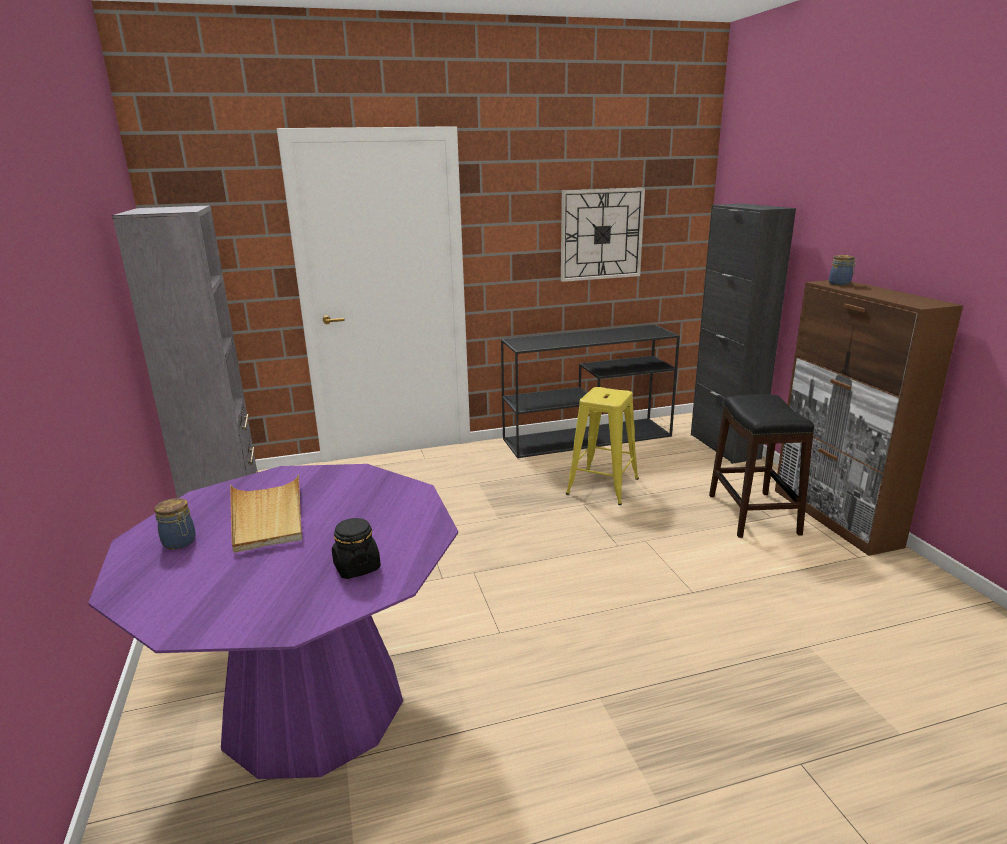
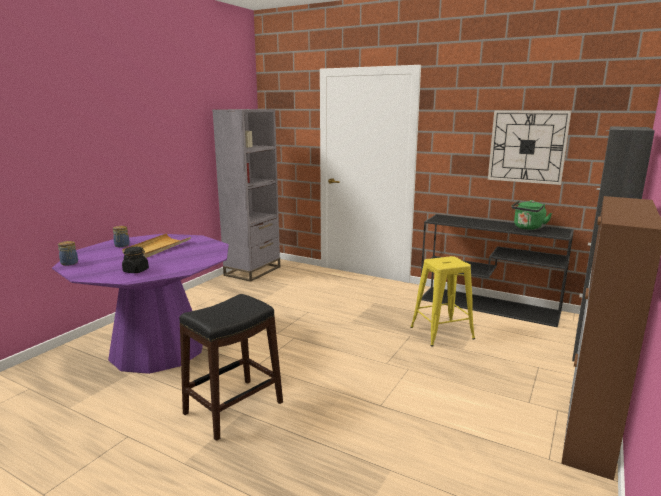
camera: 45 degrees right, 5 degrees down
black stool [709,394,814,538] -> black stool moved to [179,294,283,441]
jar [829,255,856,286] -> jar moved to [58,241,78,266]
none -> green kettle [511,200,552,230]

